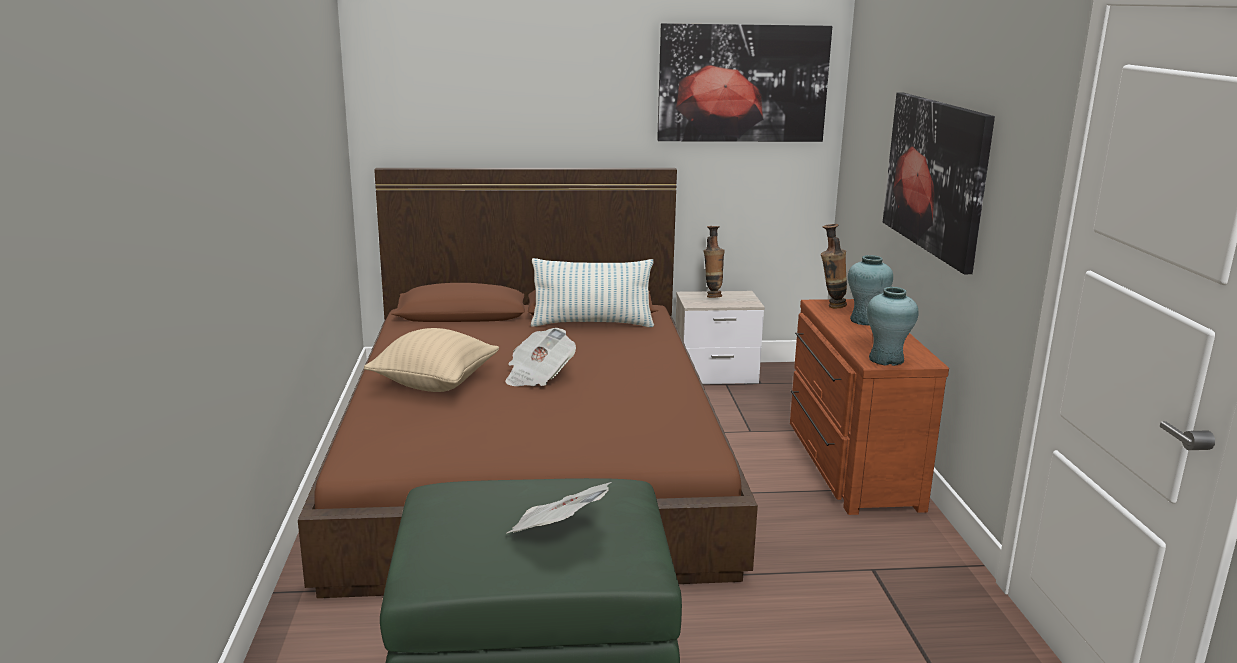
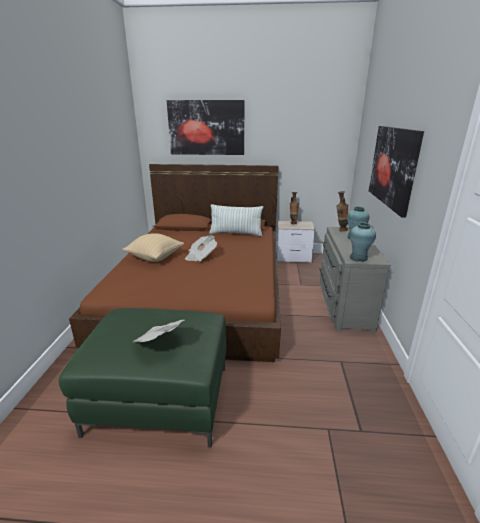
camera: 10 degrees right, 5 degrees up
picture [657,23,832,142] -> picture moved to [167,100,244,155]
brown dresser [790,299,949,515] -> grey dresser [319,227,390,332]

